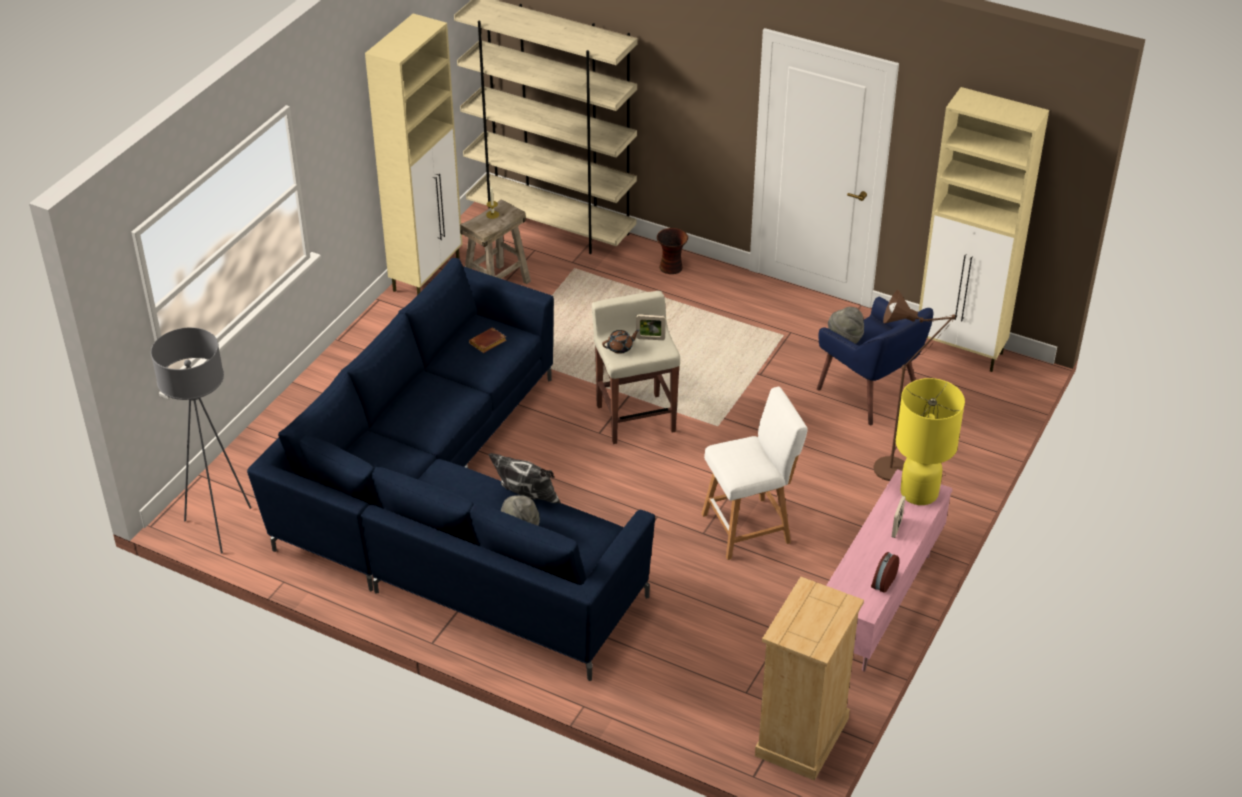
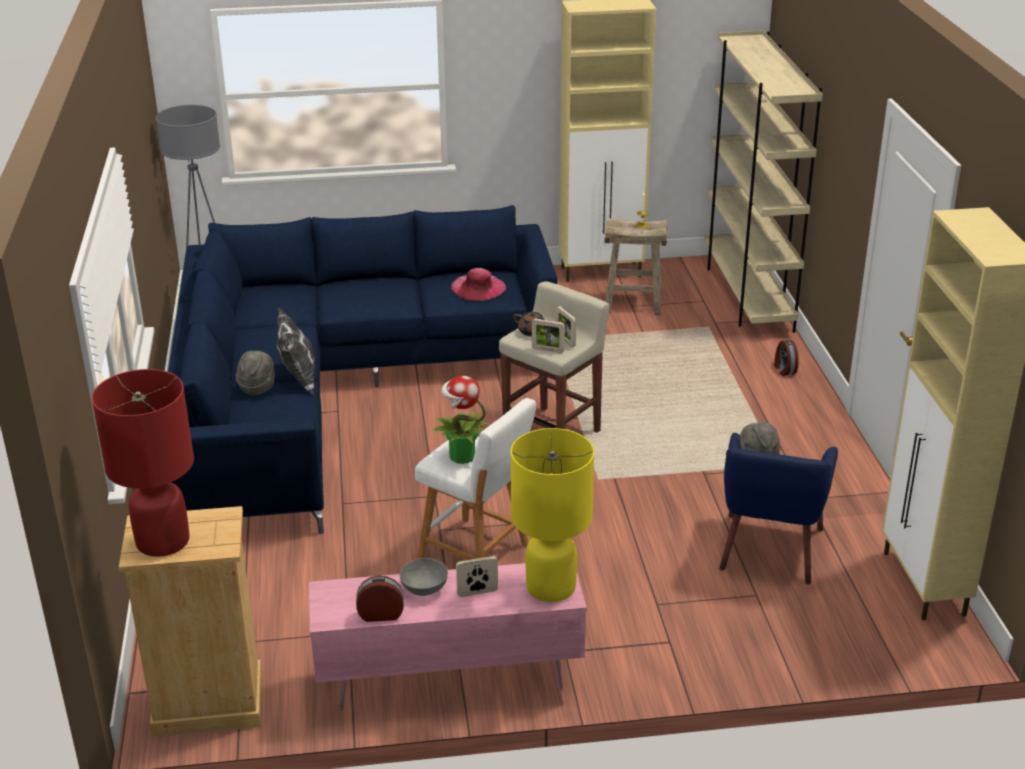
camera: 55 degrees right, 10 degrees down
brown book [469,327,507,353] -> pink hat [451,268,506,301]
vase [657,228,688,274] -> alarm clock [774,340,799,376]
brown floor lamp [874,290,955,481] -> none
none -> red table lamp [91,369,194,557]
none -> grey bowl [400,558,448,596]
none -> potted plant [431,376,488,464]
none -> picture frame [532,319,565,353]

